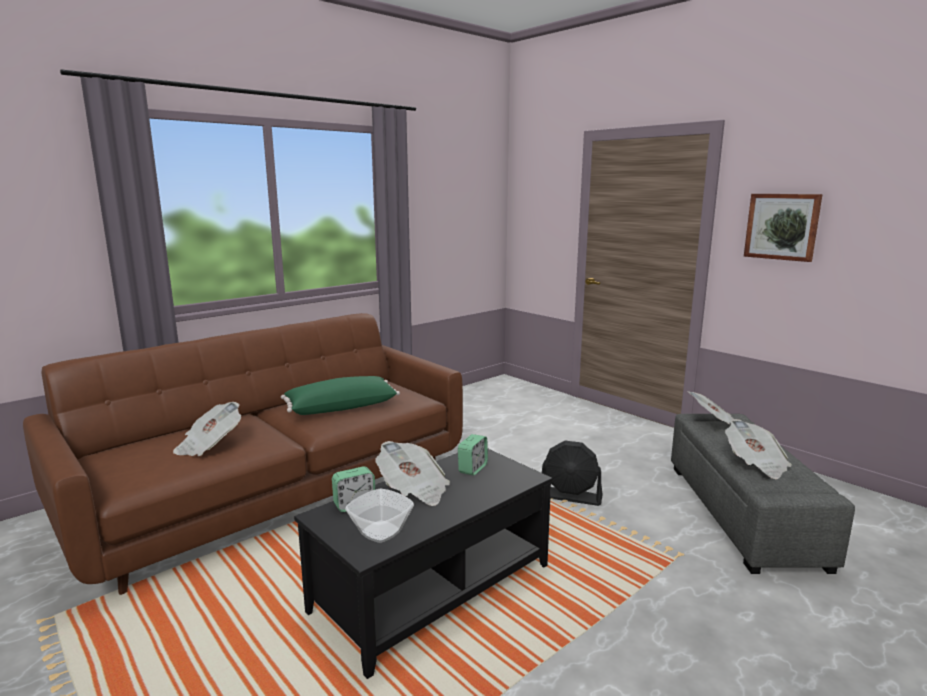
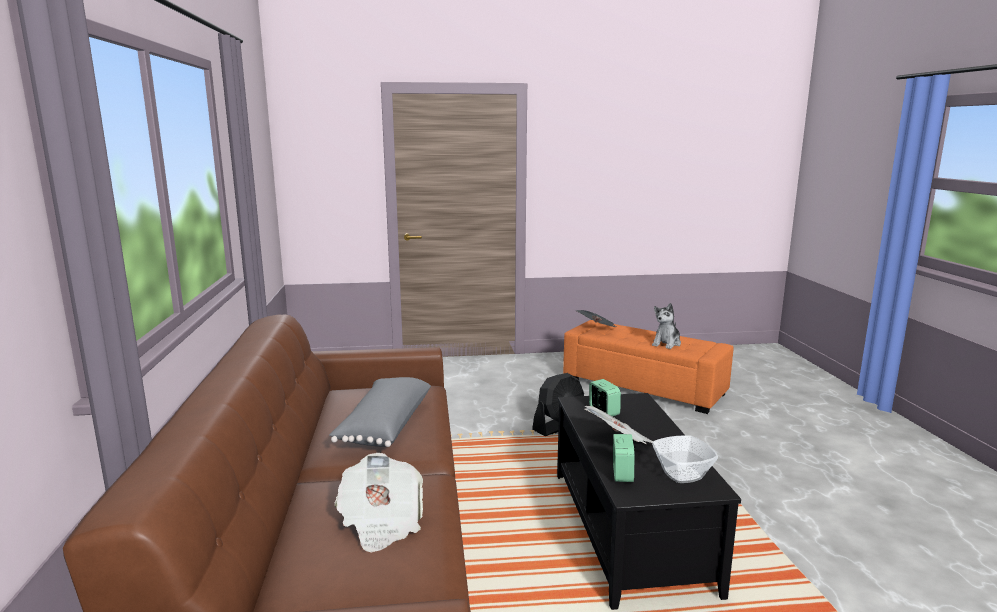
camera: 55 degrees left, 0 degrees up
green pillow [281,376,400,415] -> grey pillow [329,377,431,447]
grey ottoman [671,414,855,574] -> orange ottoman [563,320,734,414]
newspaper [725,419,792,480] -> plush toy [652,303,681,349]
picture [744,194,823,262] -> none

